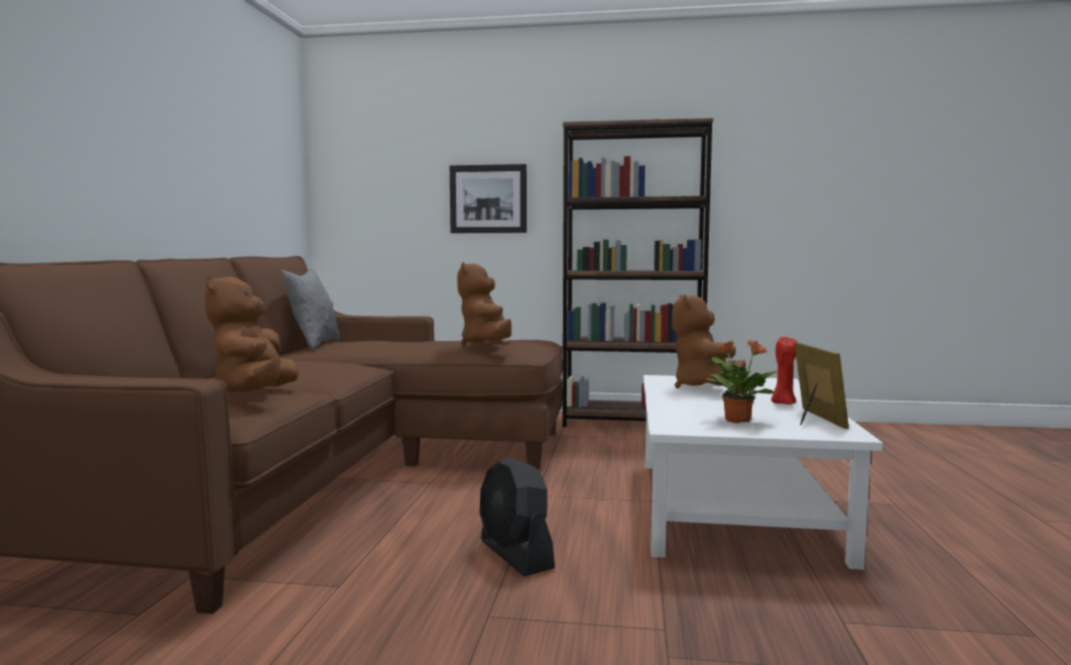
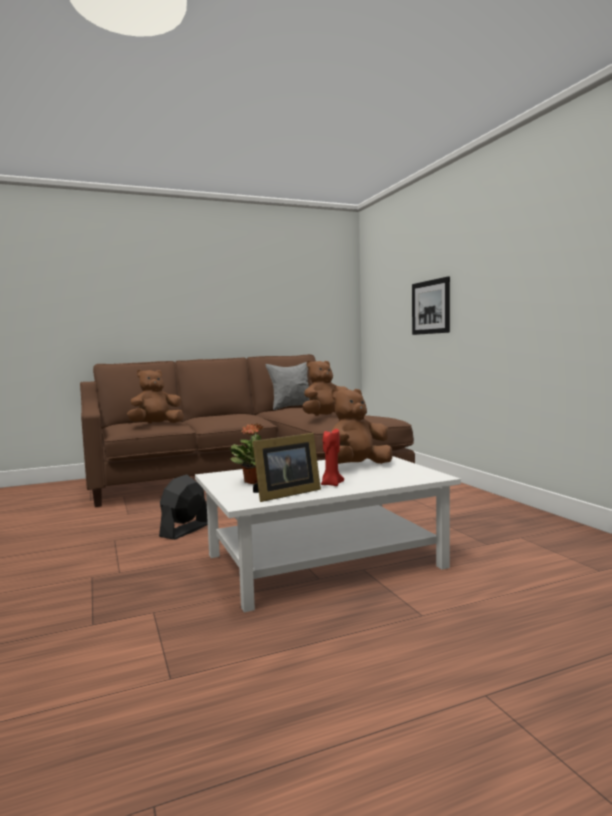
camera: 60 degrees right, 0 degrees up
brown bookcase [562,118,713,427] -> none

